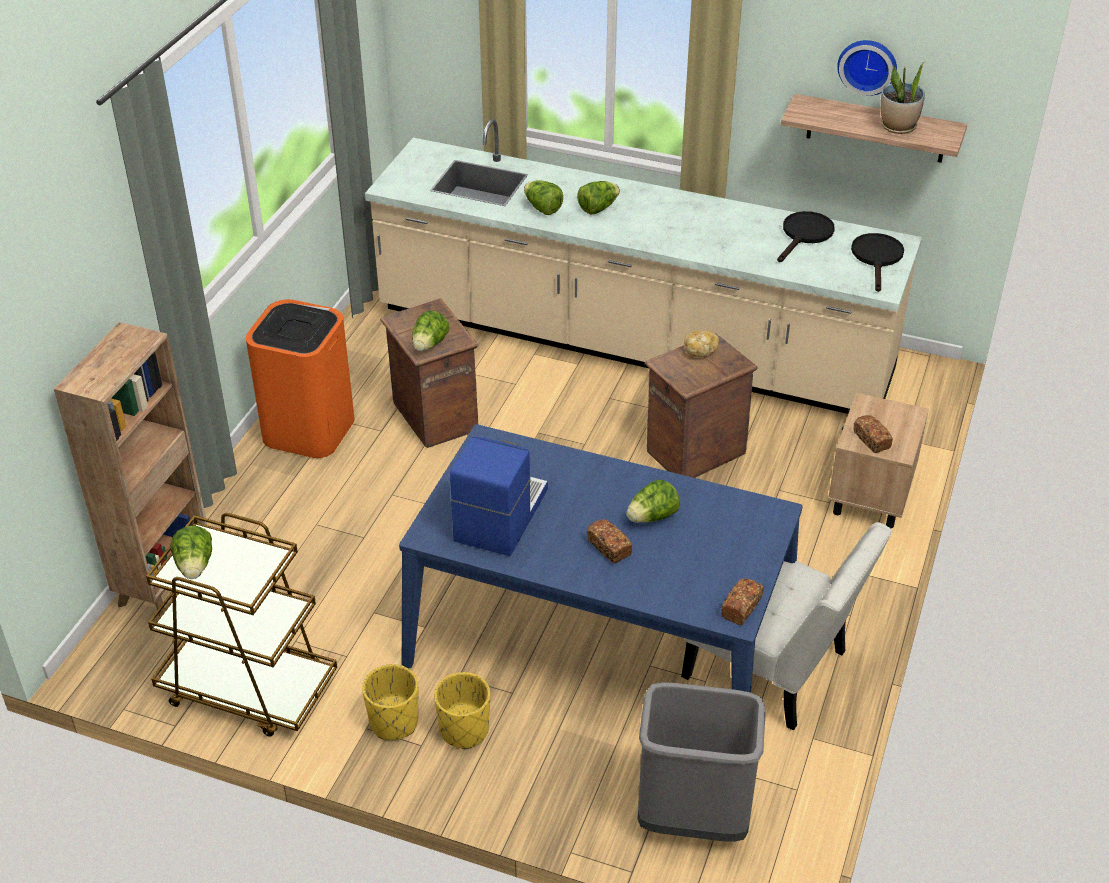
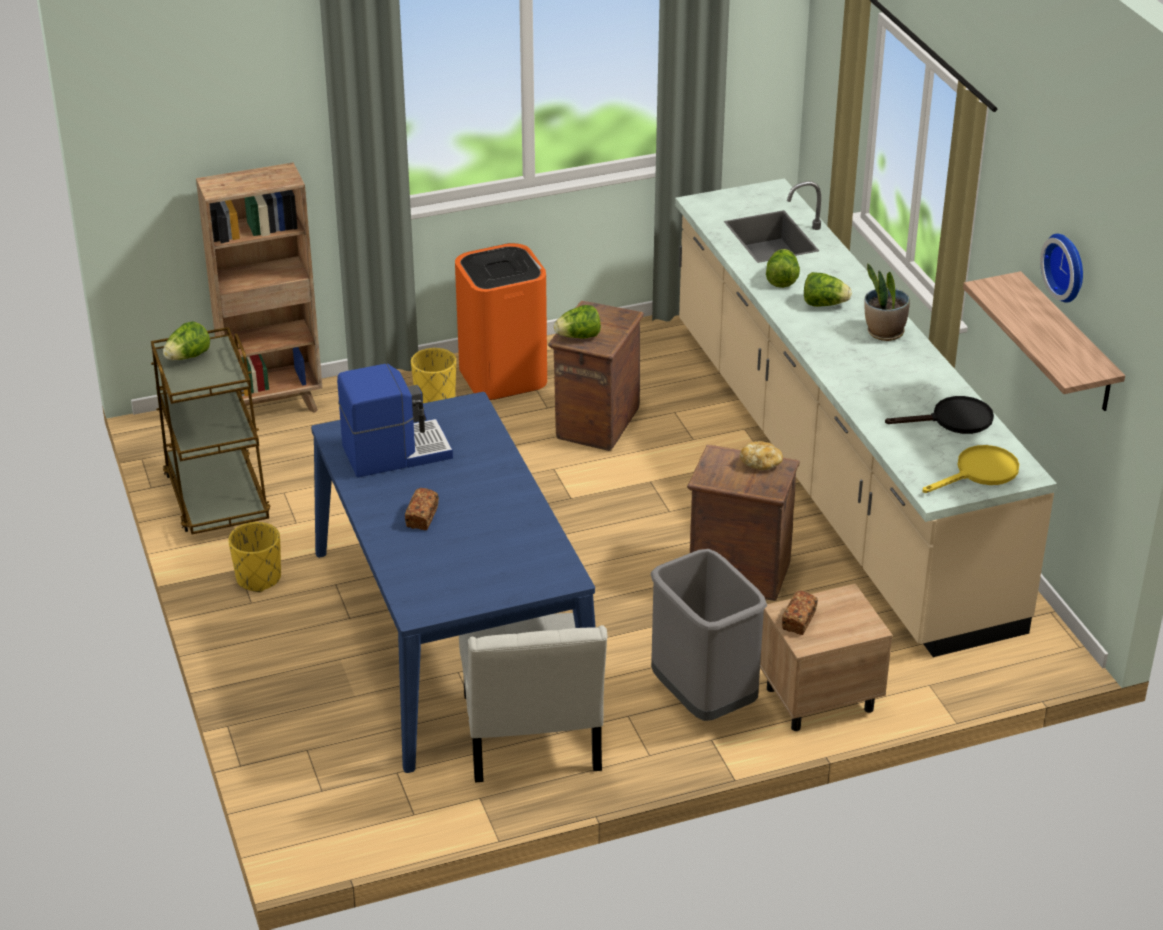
camera: 50 degrees right, 5 degrees down
yellow planter [434,672,490,749] -> yellow planter moved to [411,348,456,403]
lettuce [627,480,680,523] -> none
grey trash can [638,682,766,842] -> grey trash can moved to [651,549,767,721]
bread [721,578,764,625] -> none
black frying pan [851,233,904,292] -> yellow frying pan [922,445,1019,493]
potted plant [881,62,925,134] -> potted plant moved to [865,263,910,341]

